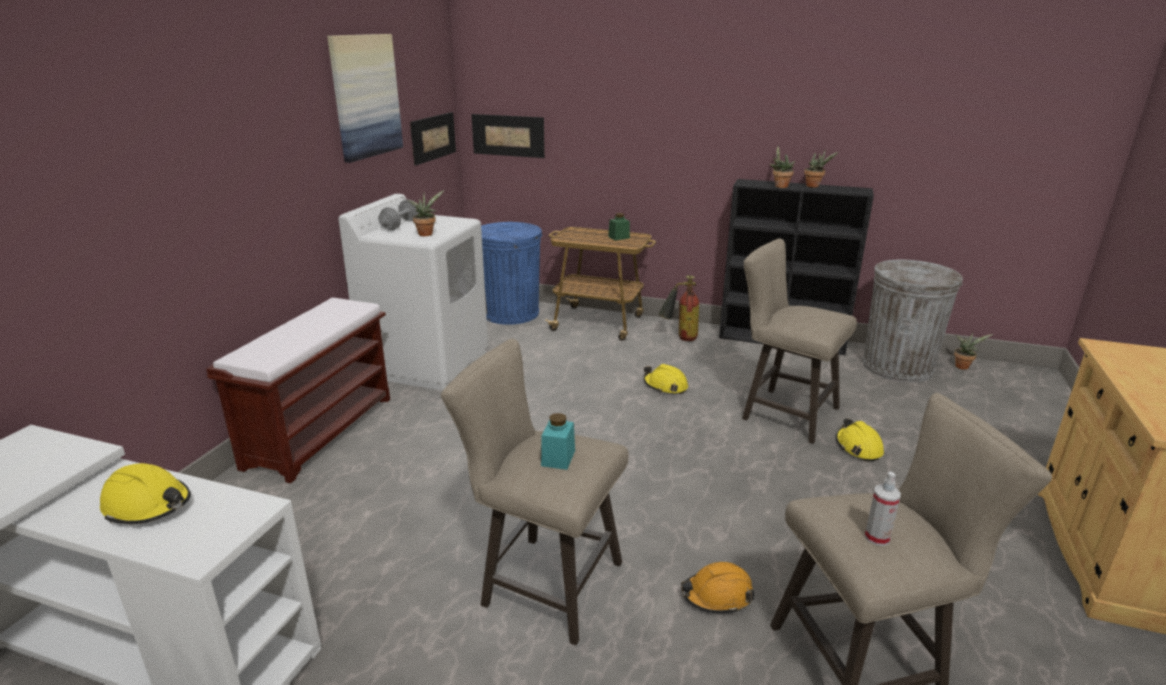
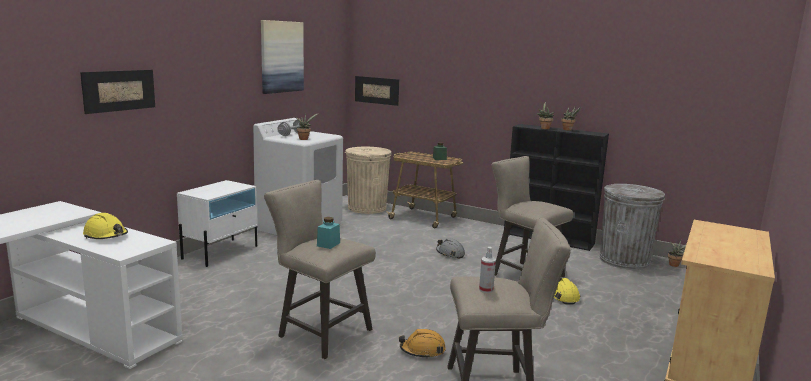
camera: 10 degrees right, 10 degrees down
brown bench [206,298,390,483] -> white nightstand [177,180,257,267]
picture [410,112,456,166] -> picture moved to [80,70,155,114]
blue trash can [481,222,542,325] -> beige trash can [345,147,392,214]
yellow hard hat [644,364,688,394] -> grey hard hat [436,238,465,259]
fire extinguisher [658,275,699,341] -> none

